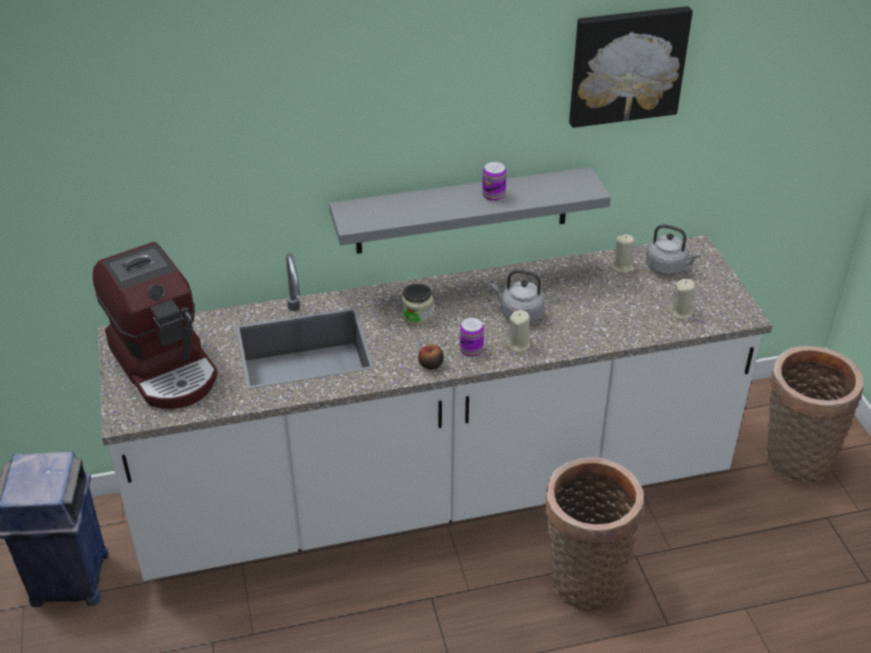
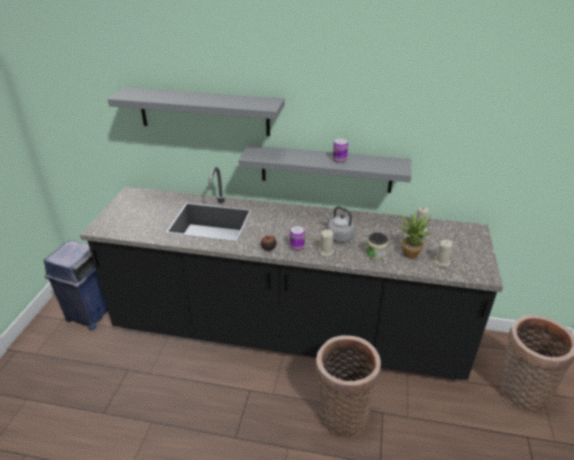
camera: 25 degrees right, 5 degrees down
coffee machine [93,242,218,409] -> none
white counter [98,235,773,581] -> black counter [80,167,503,380]
jar [402,284,433,326] -> jar moved to [366,232,388,260]
picture [569,6,693,128] -> none
grey kettle [646,224,701,275] -> none
none -> grey shelf [108,87,284,136]
none -> potted plant [399,212,431,259]

